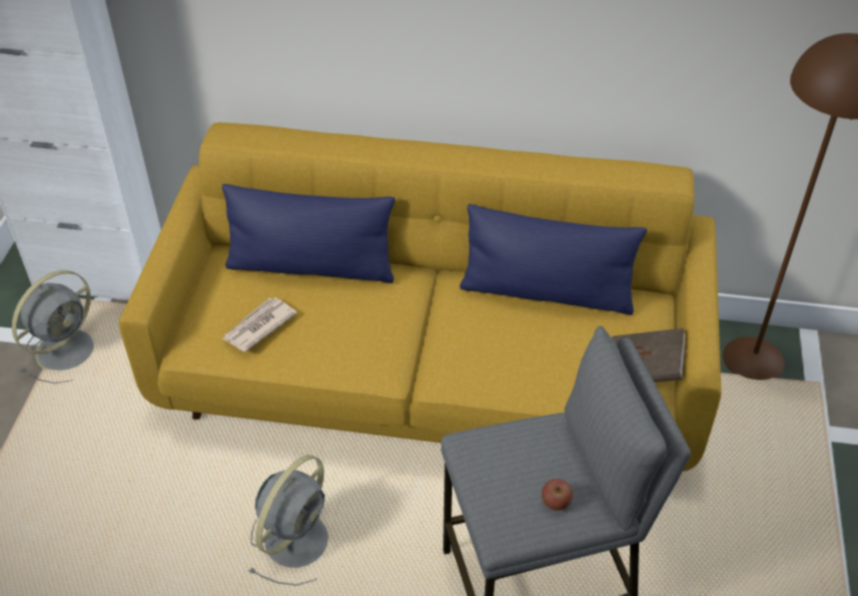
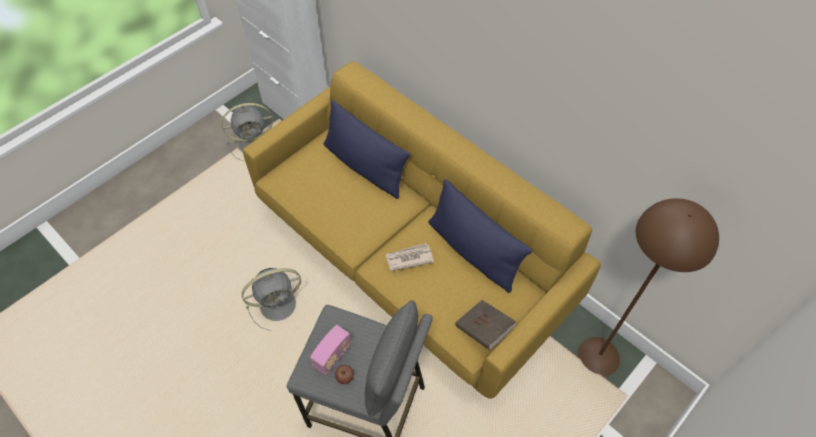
camera: 35 degrees right, 10 degrees up
newspaper [223,297,297,352] -> newspaper moved to [385,243,434,271]
none -> radio [310,325,352,375]

